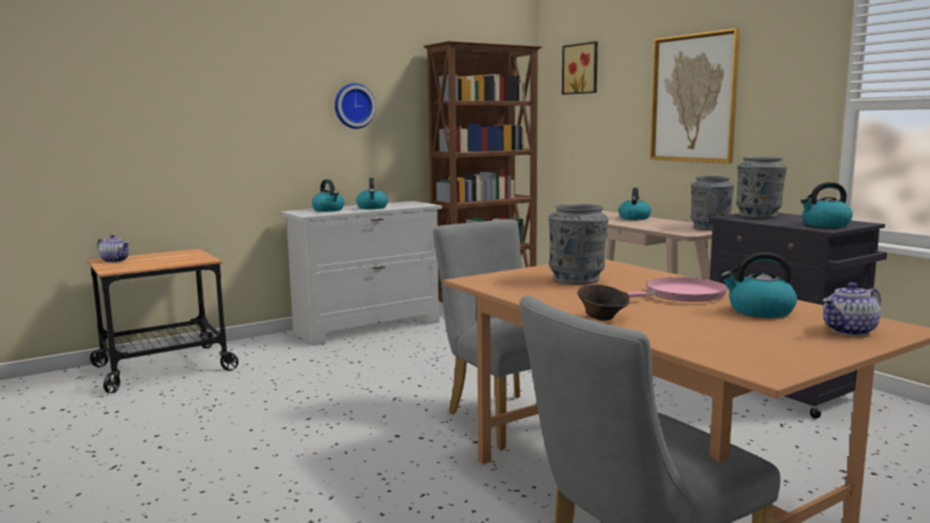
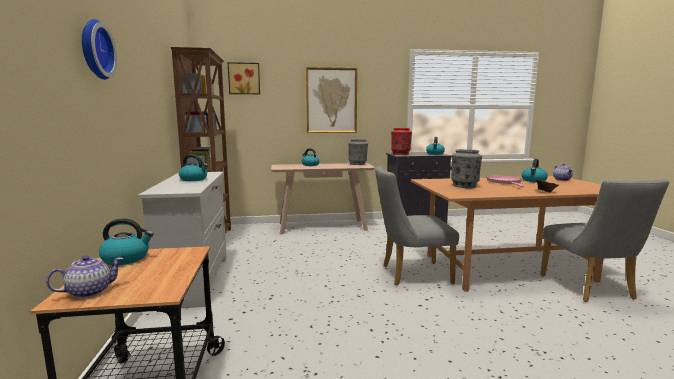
camera: 65 degrees left, 0 degrees up
kettle [312,179,345,212] -> kettle moved to [99,218,154,265]
wall clock [335,83,376,129] -> wall clock moved to [82,19,117,80]
grey vase [736,157,787,218] -> red vase [391,128,412,155]

